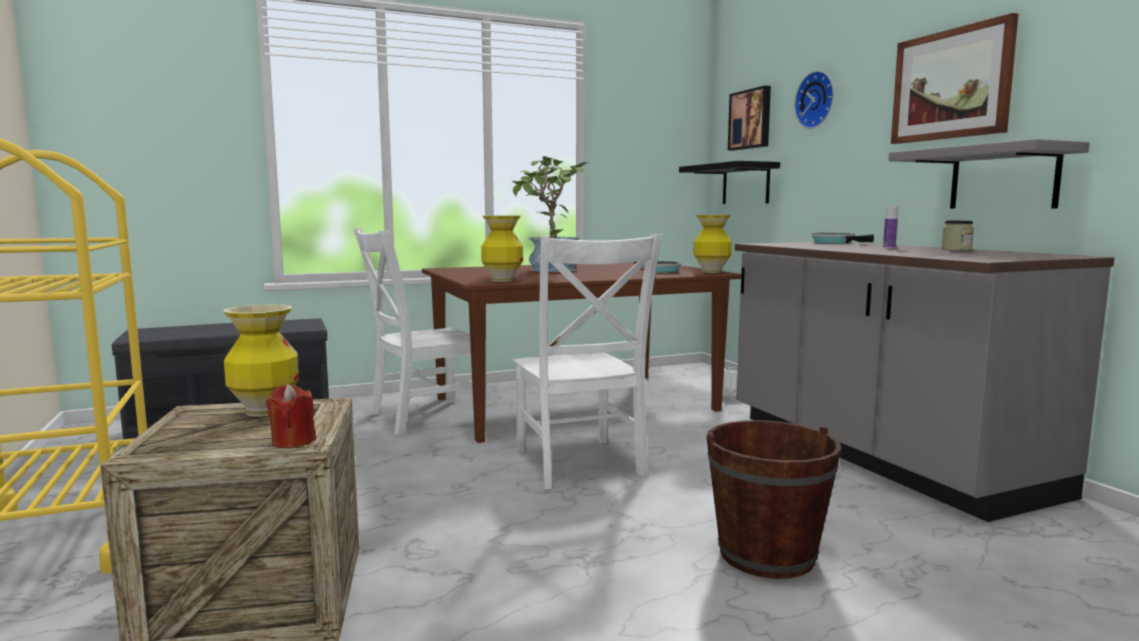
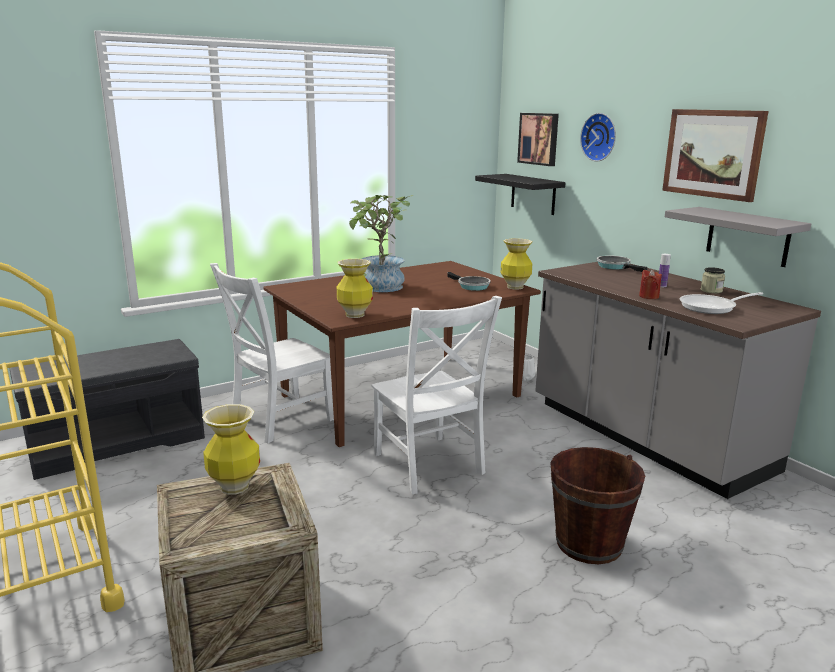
camera: 10 degrees left, 10 degrees up
red candle [266,384,316,448] -> red candle moved to [639,269,662,299]
none -> frying pan [680,292,763,314]

